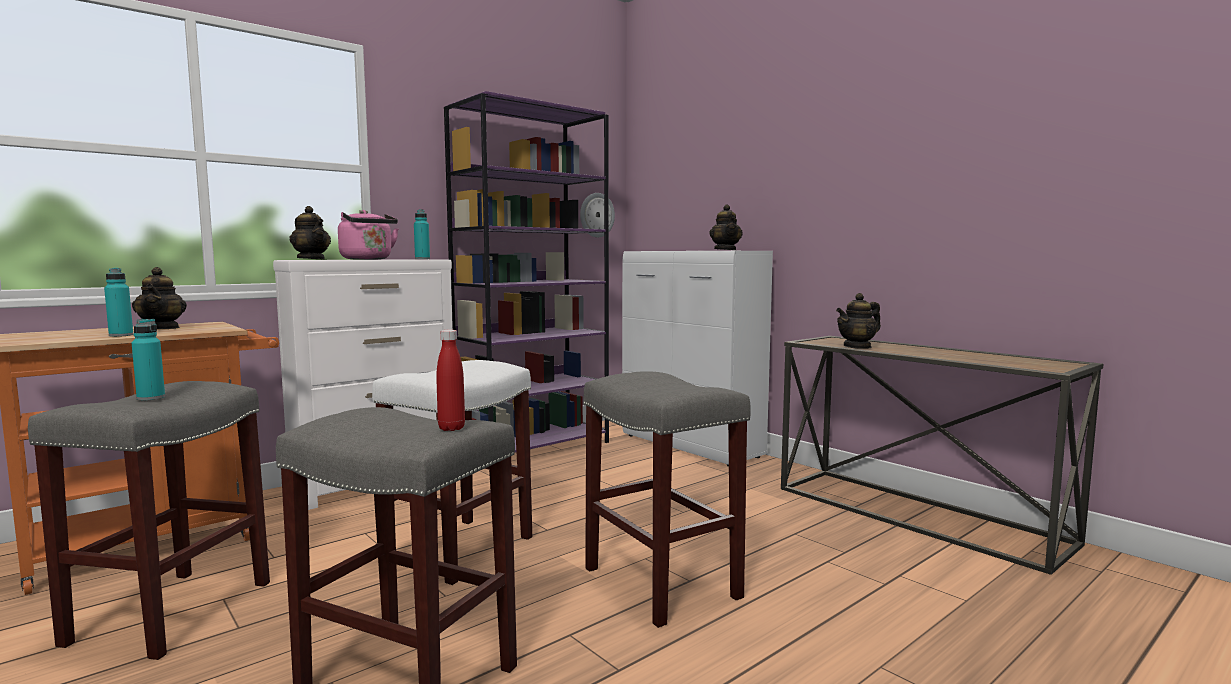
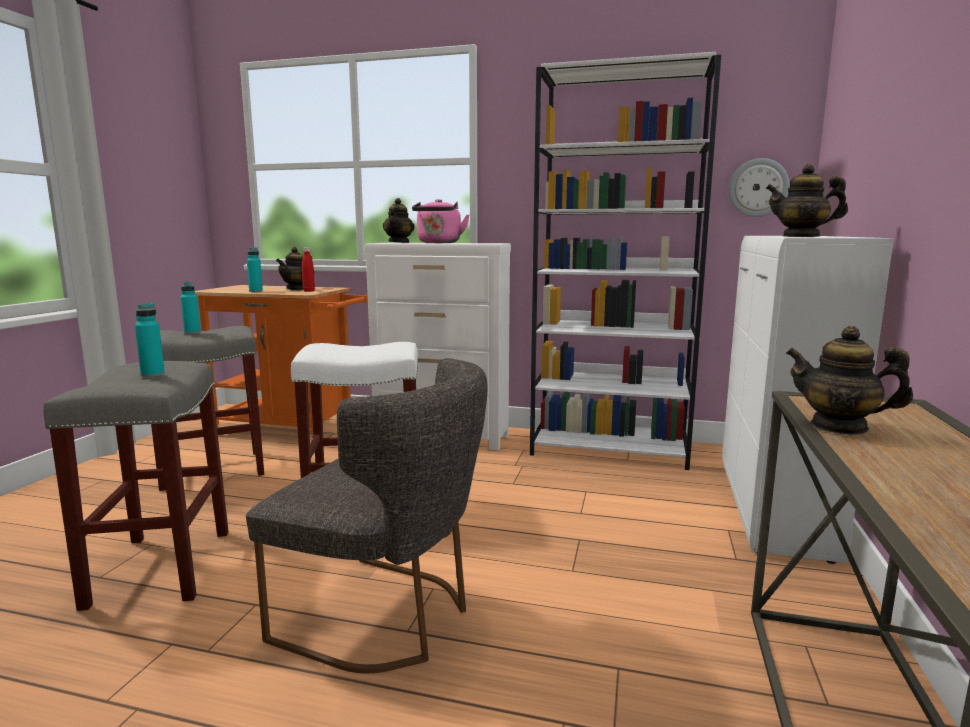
camera: 55 degrees right, 5 degrees up
turquoise bottle [414,209,430,259] -> turquoise bottle moved to [135,303,165,377]
red bottle [436,330,465,431] -> red bottle moved to [302,247,315,292]
purple bookcase [444,91,609,453] -> white bookcase [530,52,721,470]
grey stool [583,371,750,628] -> grey chair [246,358,488,673]
teapot [709,205,743,250] -> teapot turned 60 degrees clockwise [765,164,848,237]

